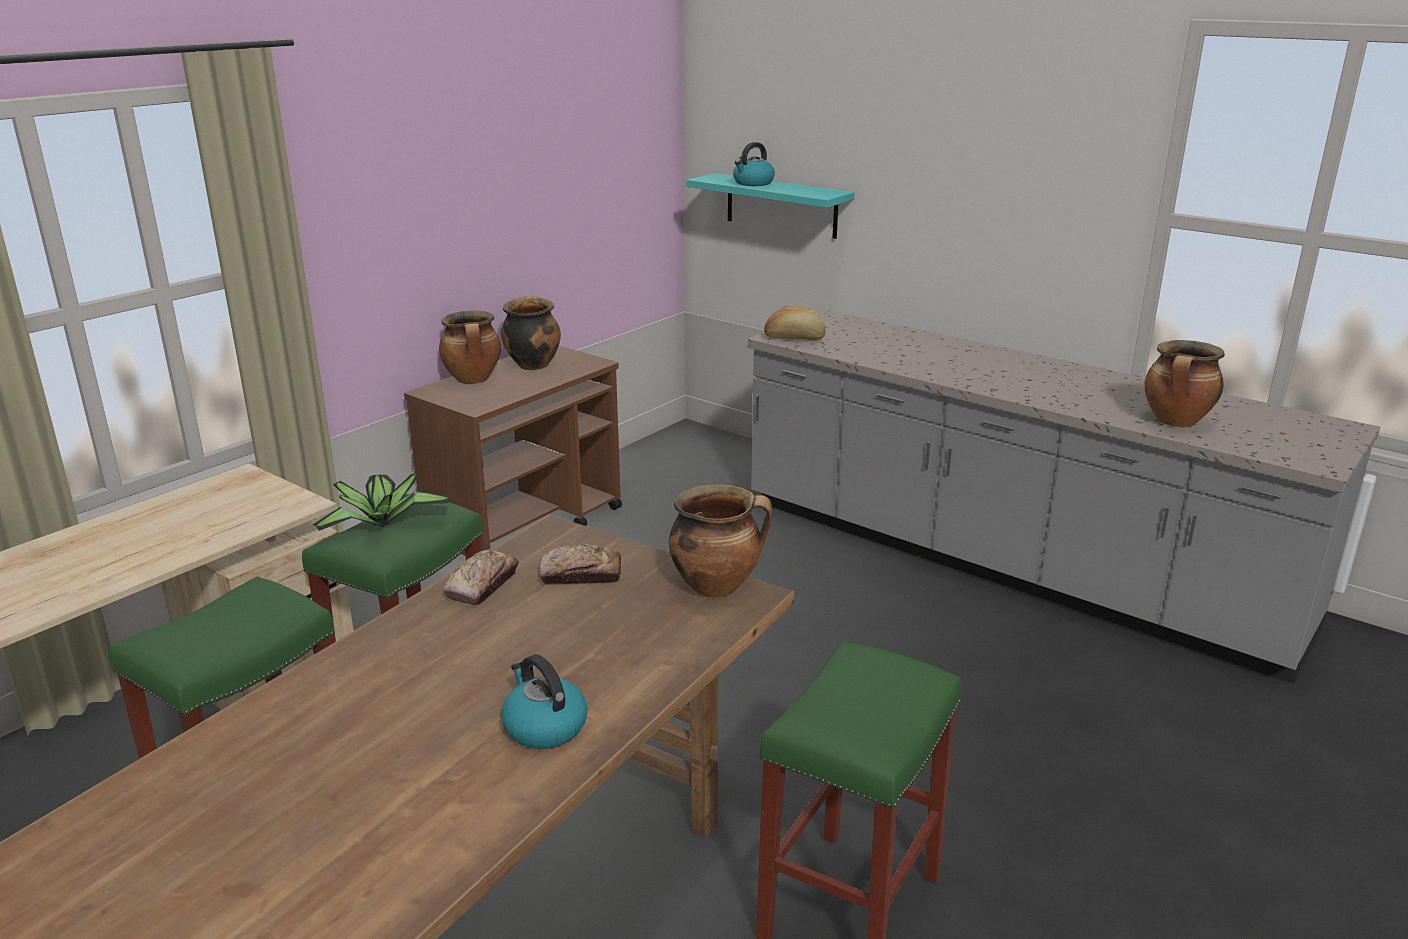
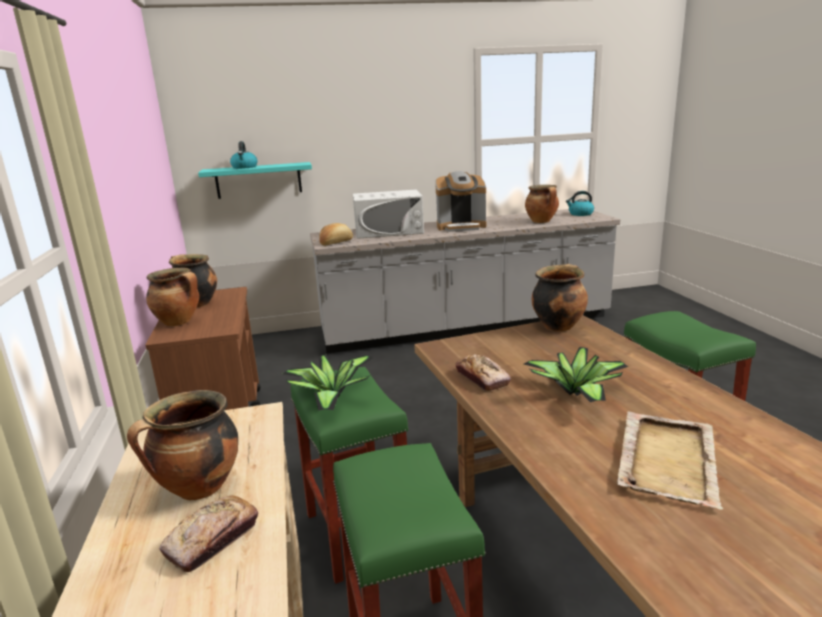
camera: 50 degrees left, 5 degrees down
kettle [501,654,588,749] -> kettle moved to [566,191,594,216]
bread [539,544,621,585] -> bread moved to [159,495,258,572]
none -> cooking pot [127,390,238,500]
none -> white microwave [353,189,424,239]
none -> coffee machine [435,171,486,232]
none -> potted plant [524,347,628,402]
none -> beige tray [617,411,723,509]

